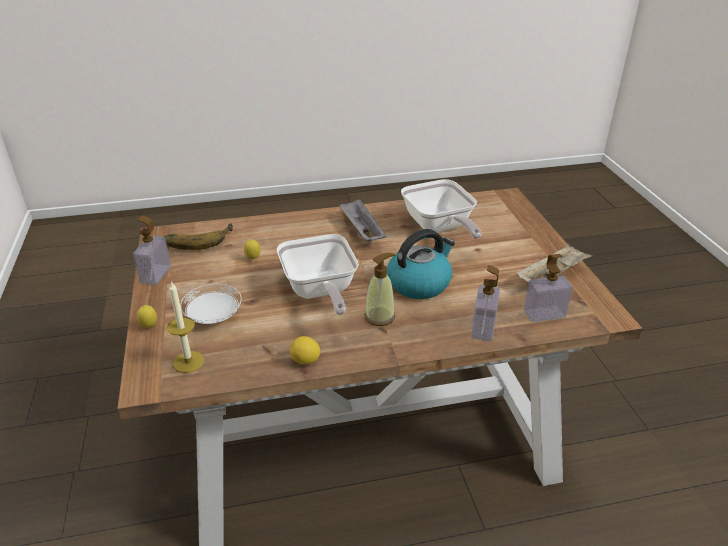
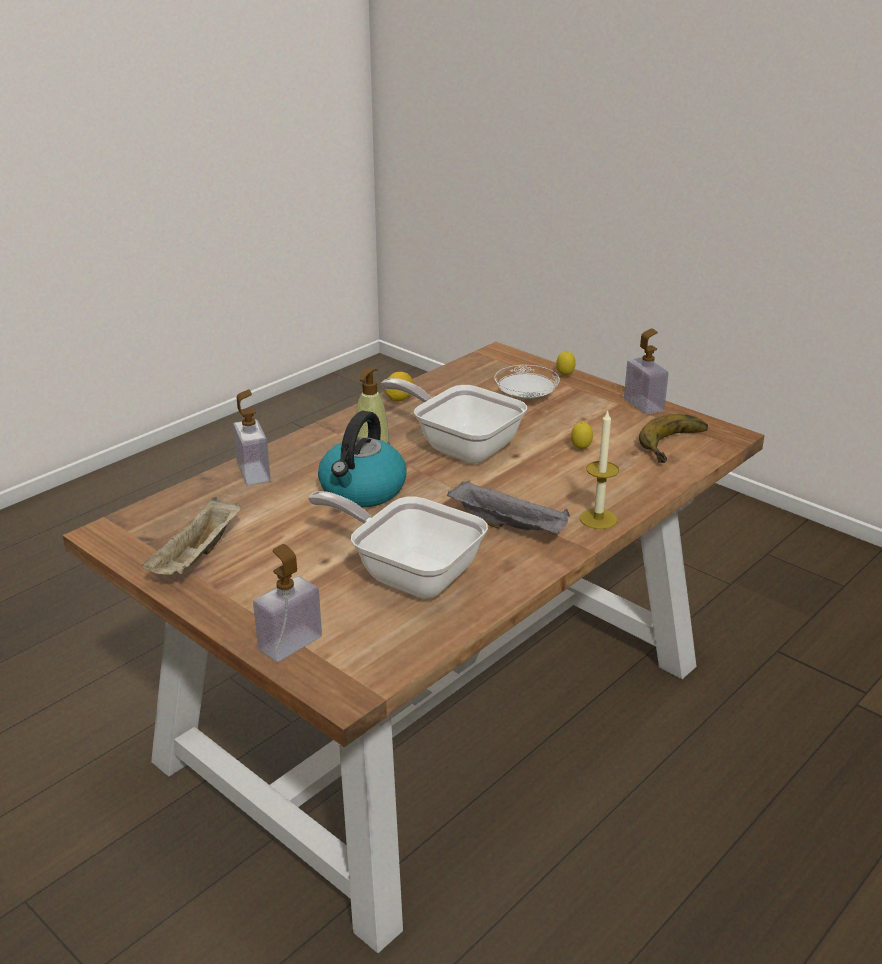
camera: 145 degrees right, 5 degrees down
candle [167,281,204,373] -> candle moved to [580,410,619,529]
soap dispenser [524,254,572,322] -> soap dispenser moved to [253,544,322,662]

